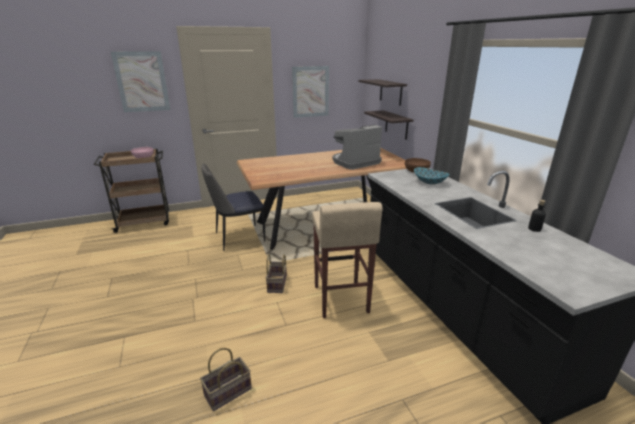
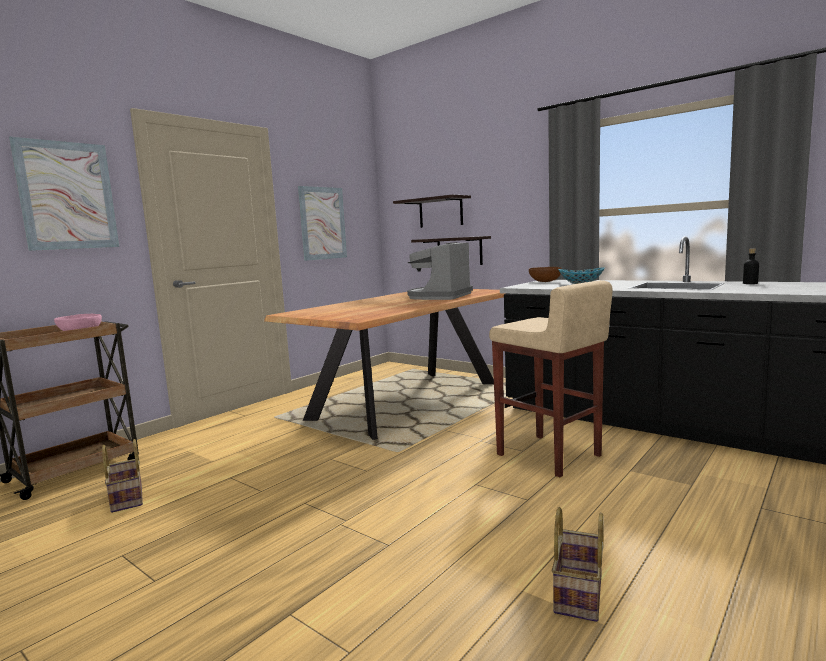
camera: 30 degrees left, 15 degrees down
chair [201,164,265,251] -> none
basket [266,254,287,293] -> basket moved to [102,439,143,513]

